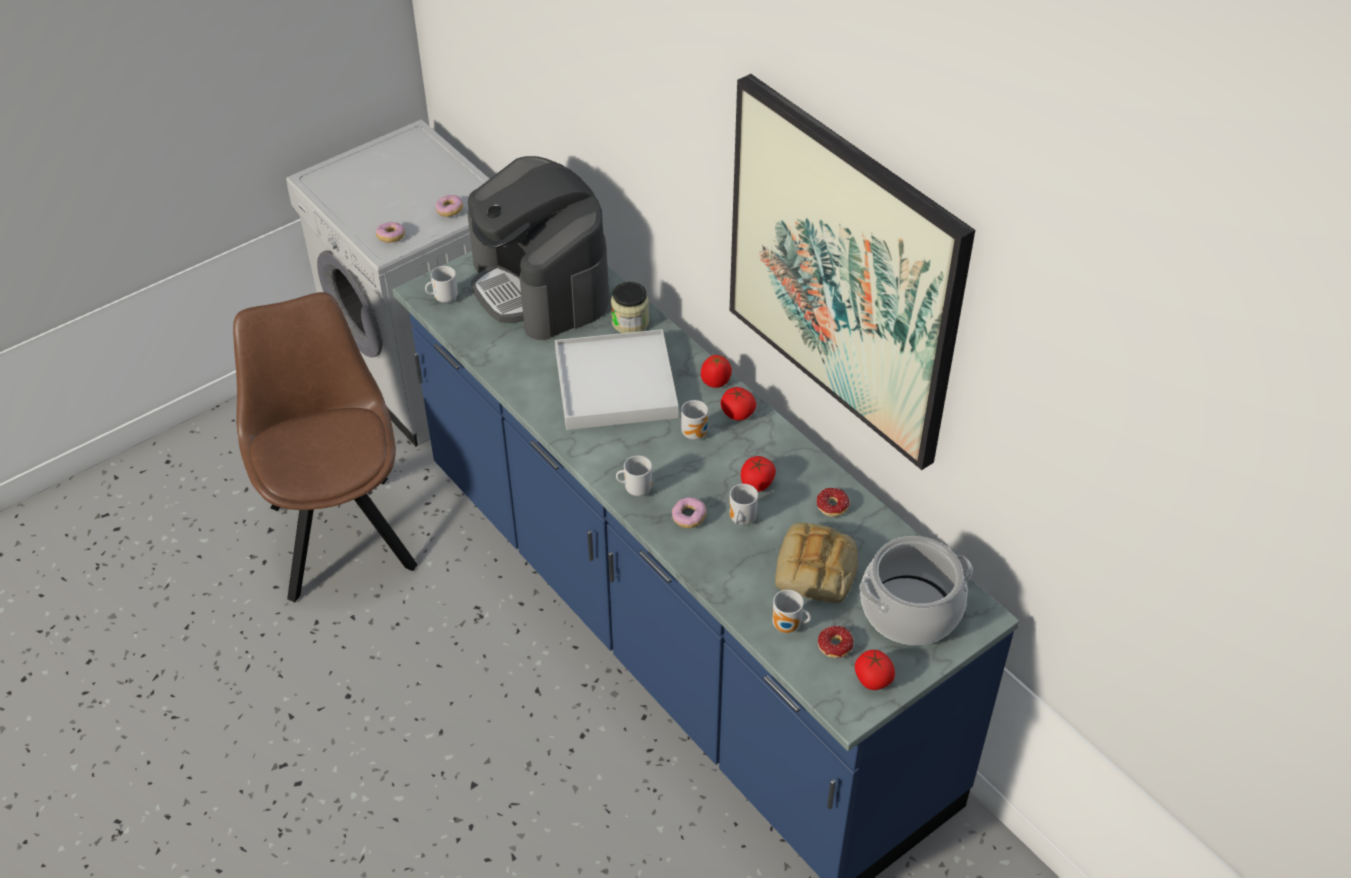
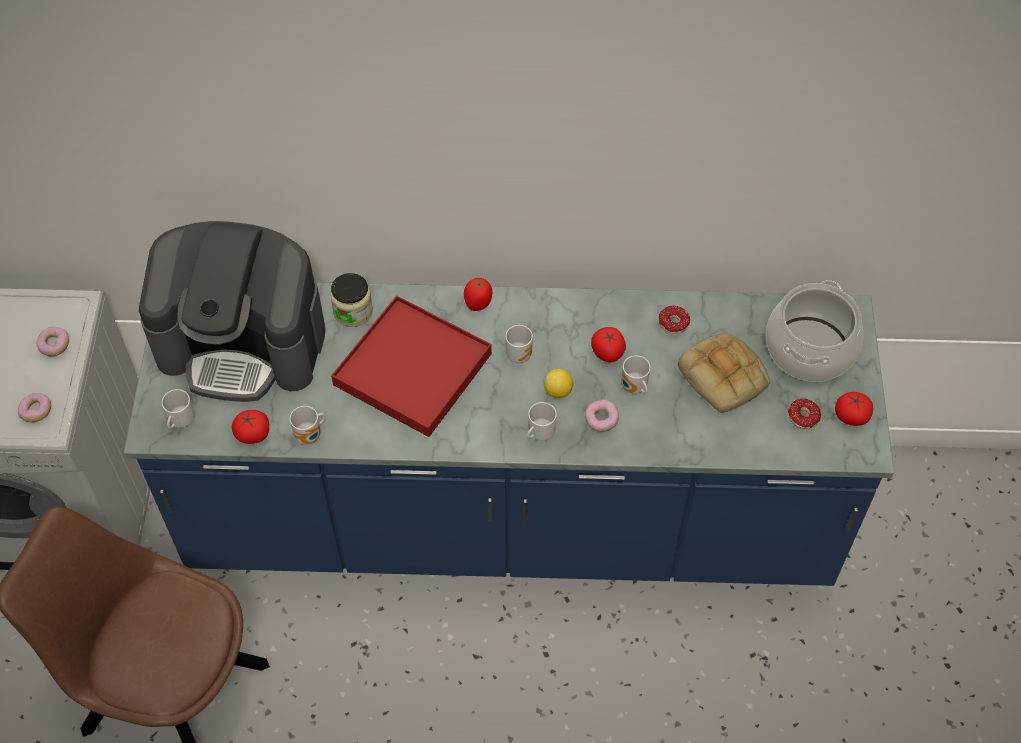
camera: 50 degrees left, 10 degrees up
white tray [555,329,679,430] -> red tray [331,295,492,437]
tomato [721,387,756,421] -> tomato moved to [232,410,269,444]
picture [730,74,975,470] -> none
mug [772,590,811,633] -> mug moved to [290,406,326,445]
none -> lemon [544,369,573,398]

